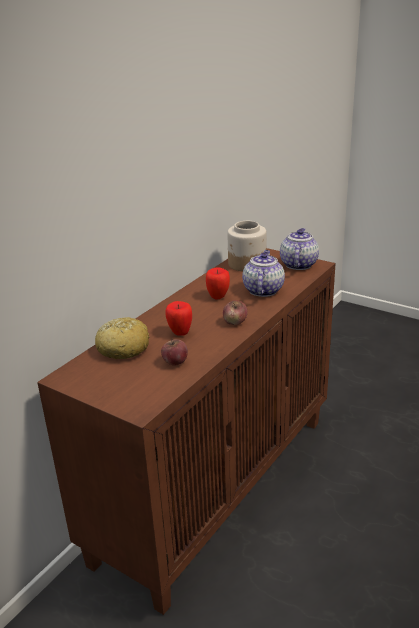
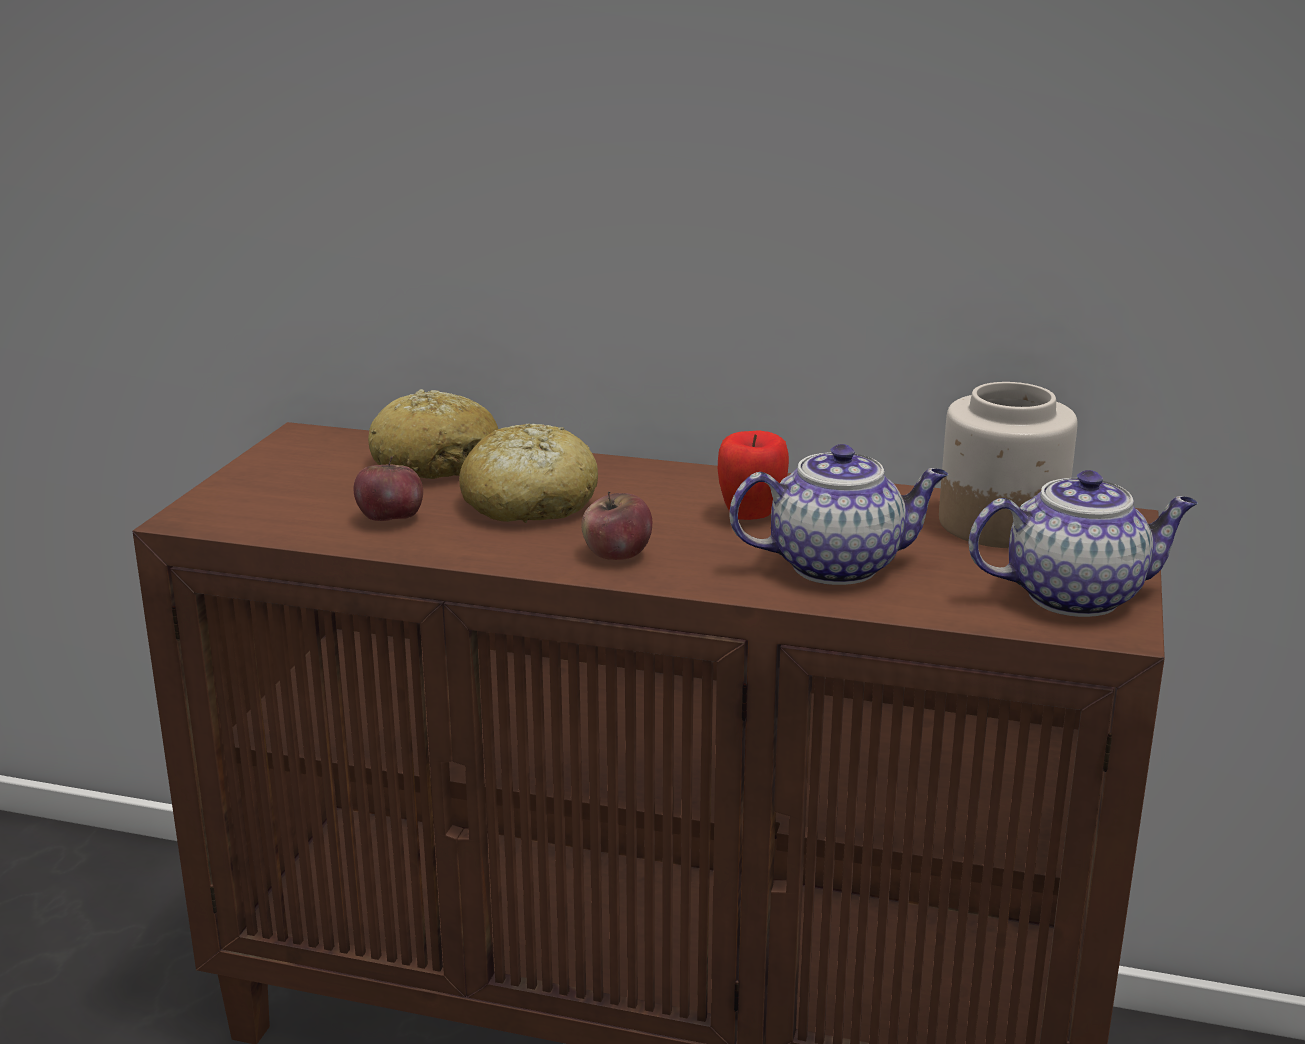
camera: 70 degrees right, 5 degrees down
apple [165,301,192,335] -> bread [459,424,598,523]

